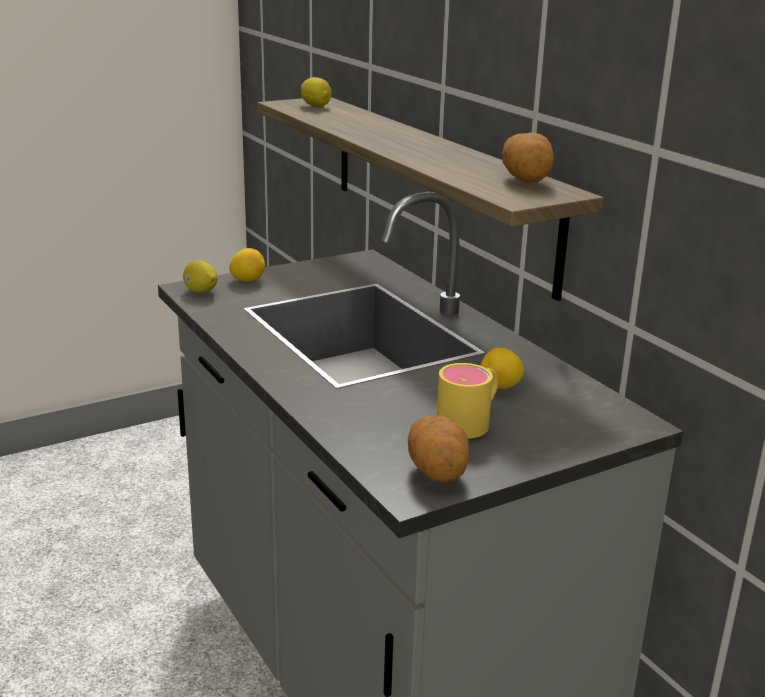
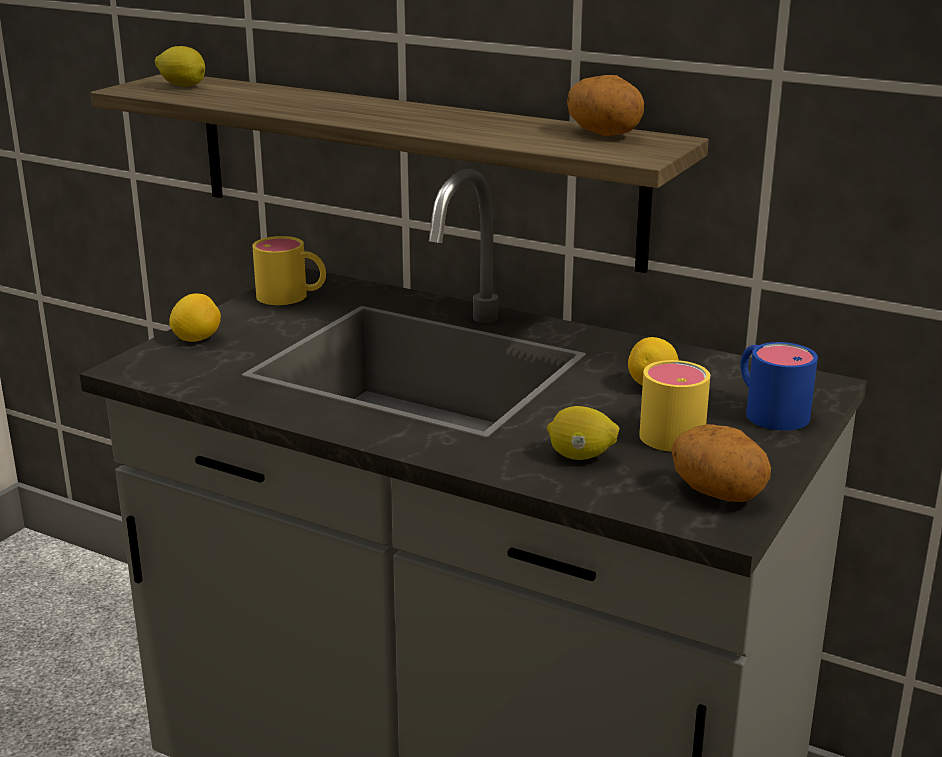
camera: 30 degrees left, 0 degrees up
lemon [183,261,217,293] -> lemon moved to [547,406,619,460]
none -> yellow mug [252,236,326,305]
none -> blue mug [741,342,818,431]

